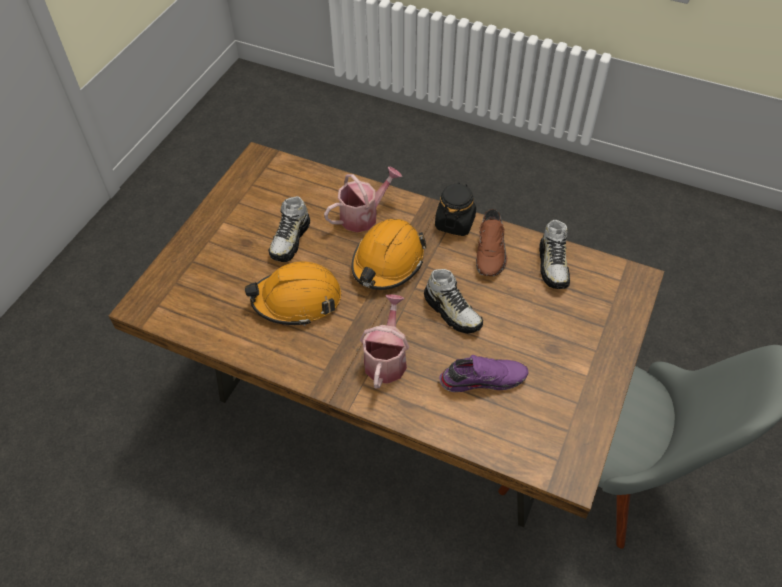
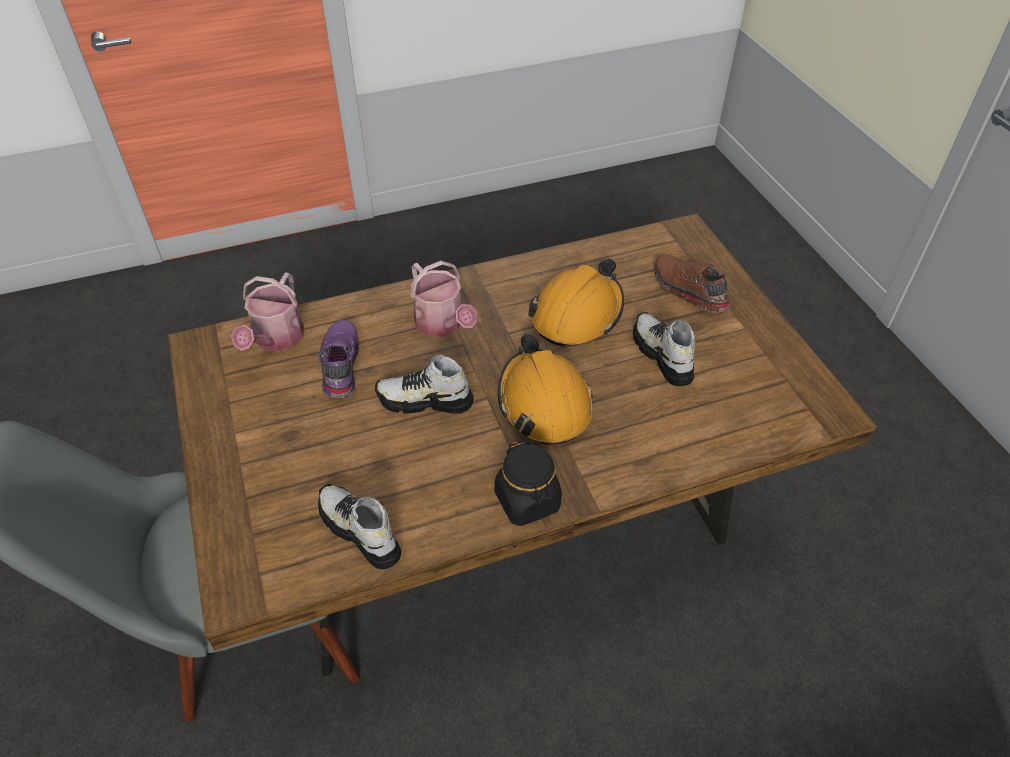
camera: 135 degrees right, 5 degrees down
watering can [324,167,402,232] -> watering can moved to [231,272,304,352]
purple shoe [440,355,528,392] -> purple shoe turned 135 degrees clockwise [319,320,359,398]
brown shoe [476,209,507,276] -> brown shoe moved to [655,255,730,313]

